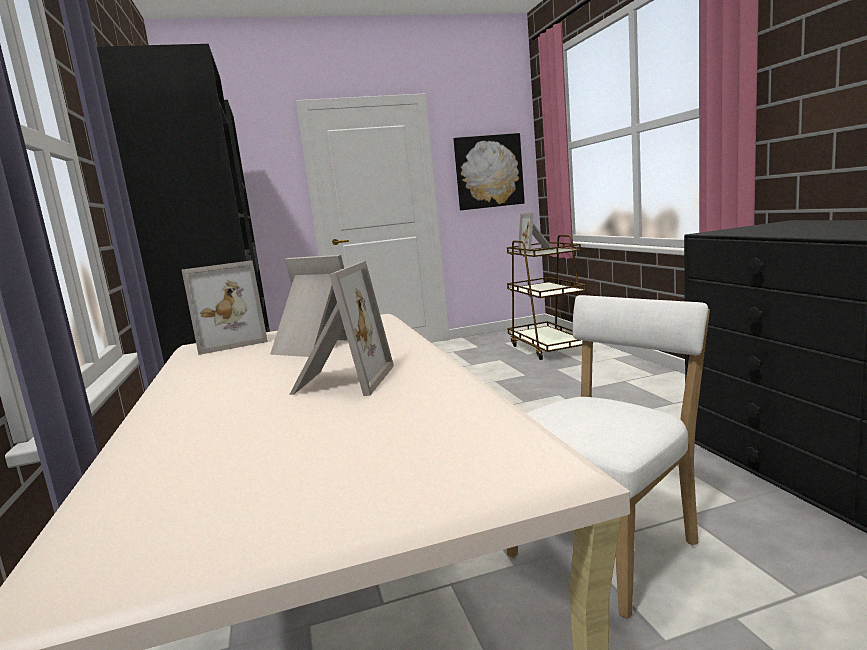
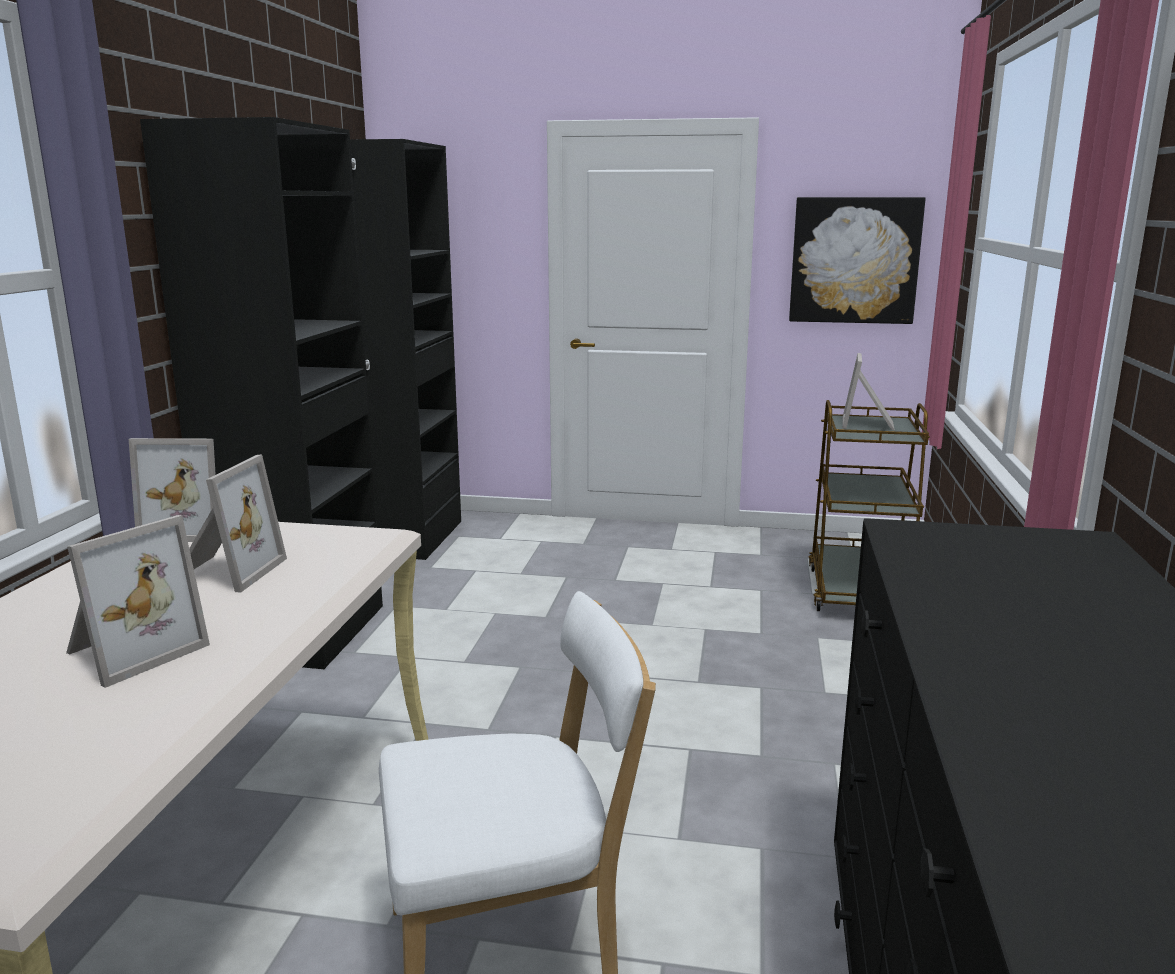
camera: 25 degrees right, 5 degrees up
picture frame [270,255,348,357] -> picture frame turned 45 degrees clockwise [189,454,287,592]

